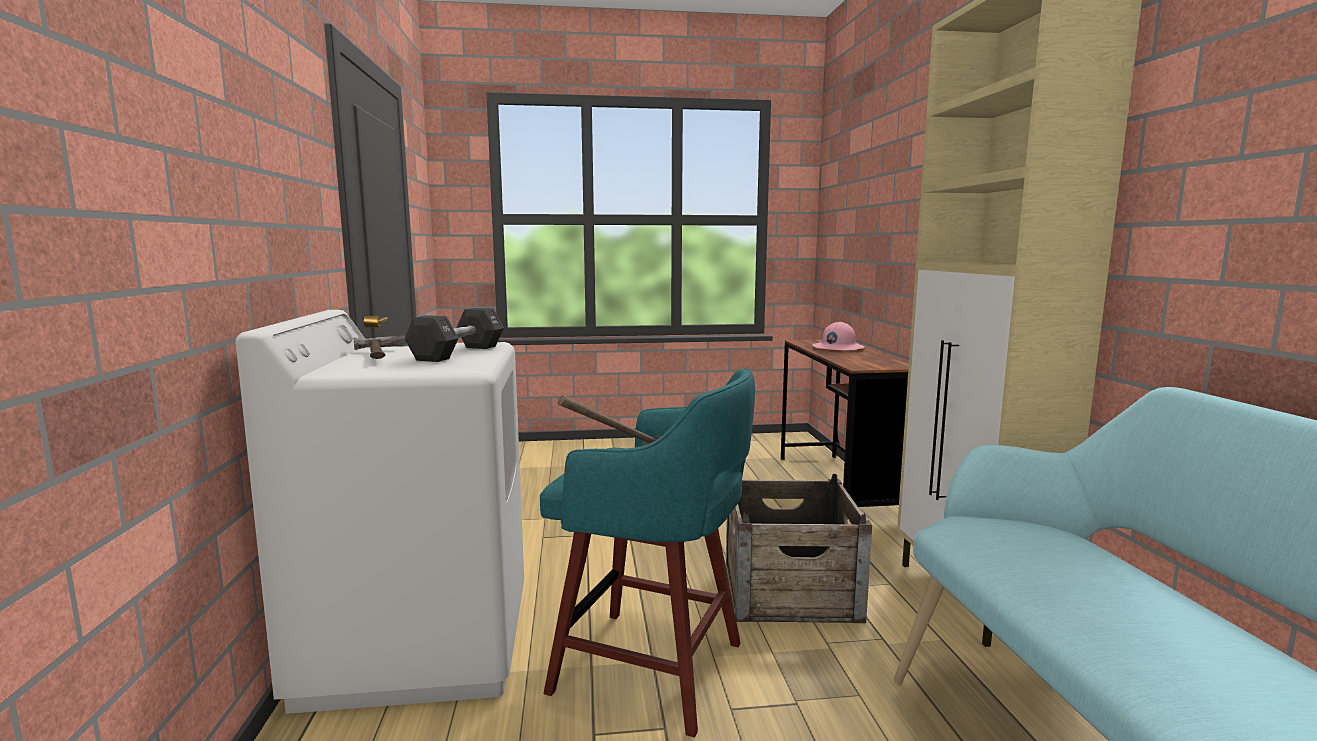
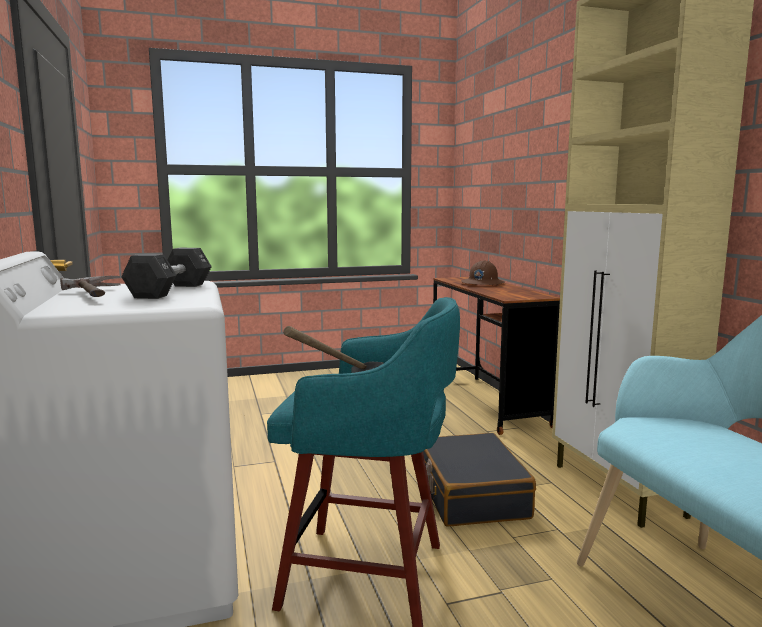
camera: 10 degrees left, 0 degrees up
crate [726,474,872,623] -> black suitcase [423,433,536,526]
pink hard hat [813,322,864,351] -> brown hard hat [461,260,505,285]

